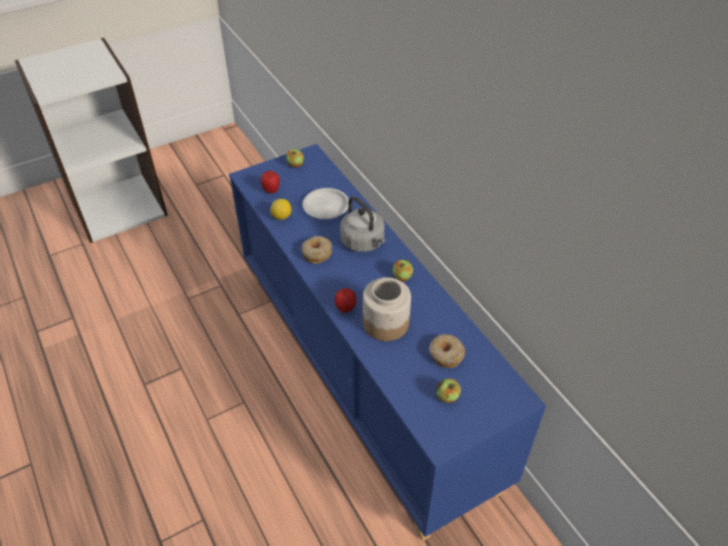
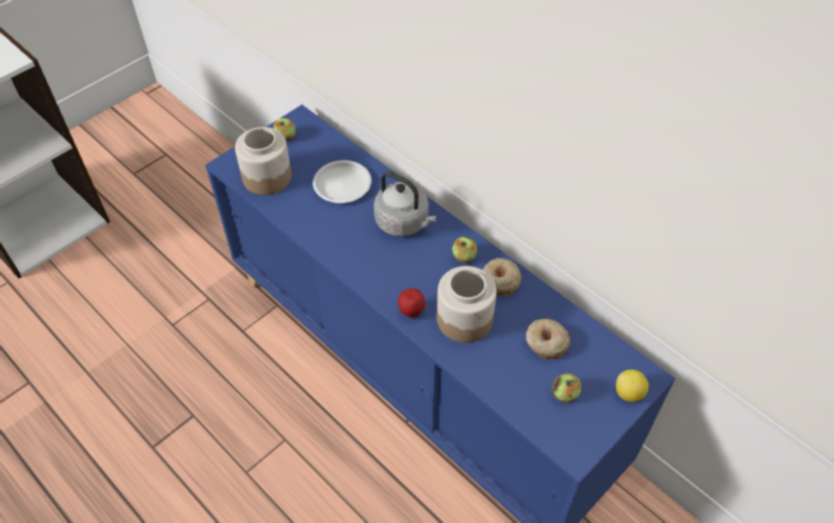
camera: 15 degrees left, 5 degrees up
apple [261,170,280,194] -> jar [235,127,292,195]
lemon [270,199,292,220] -> lemon moved to [616,370,649,402]
donut [301,236,332,264] -> donut moved to [483,258,522,296]

